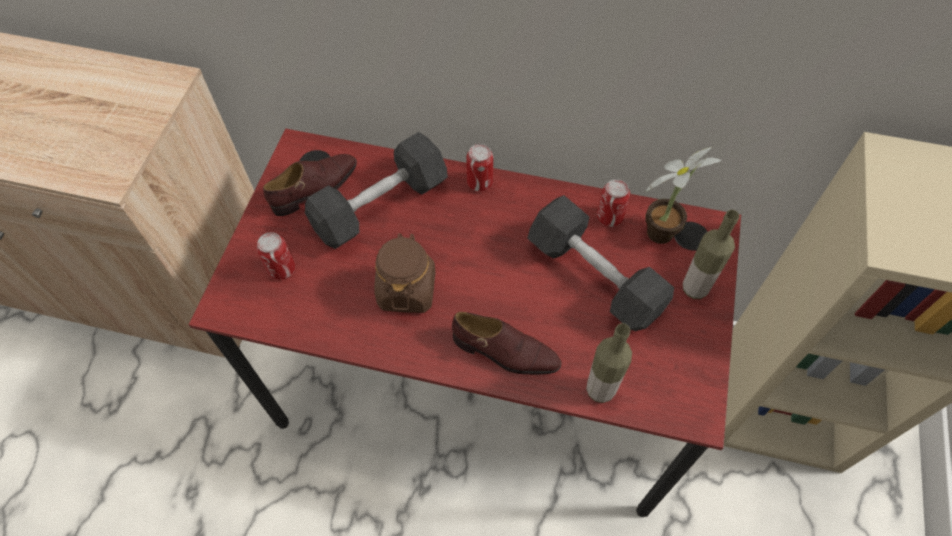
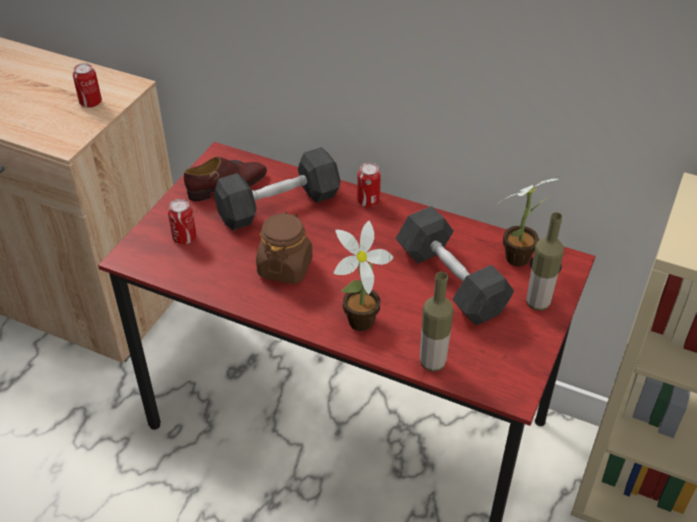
camera: 10 degrees right, 15 degrees down
brown shoe [452,312,561,375] -> potted plant [334,220,394,331]
can [597,179,630,227] -> can moved to [73,63,102,108]

